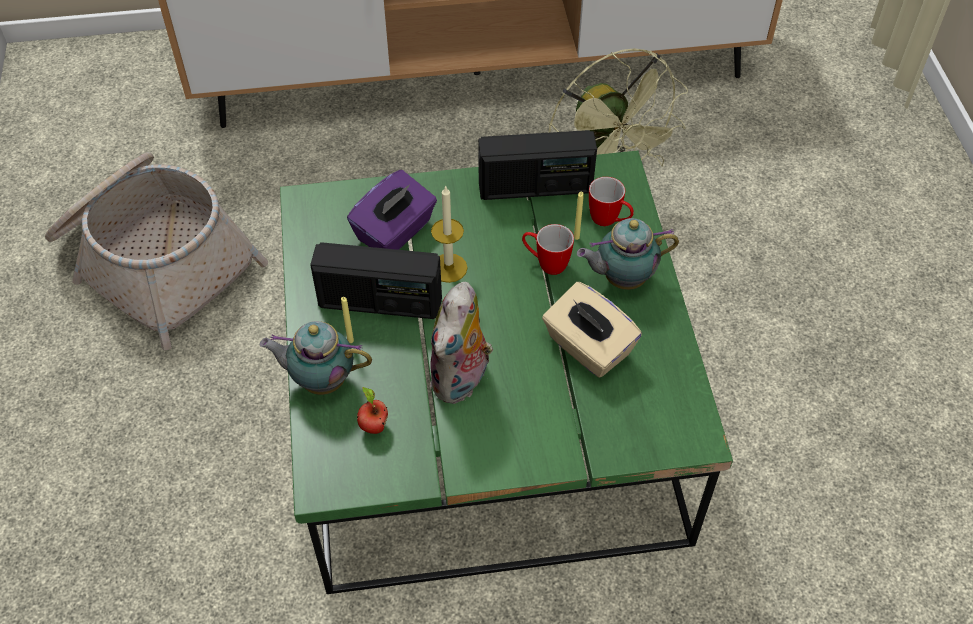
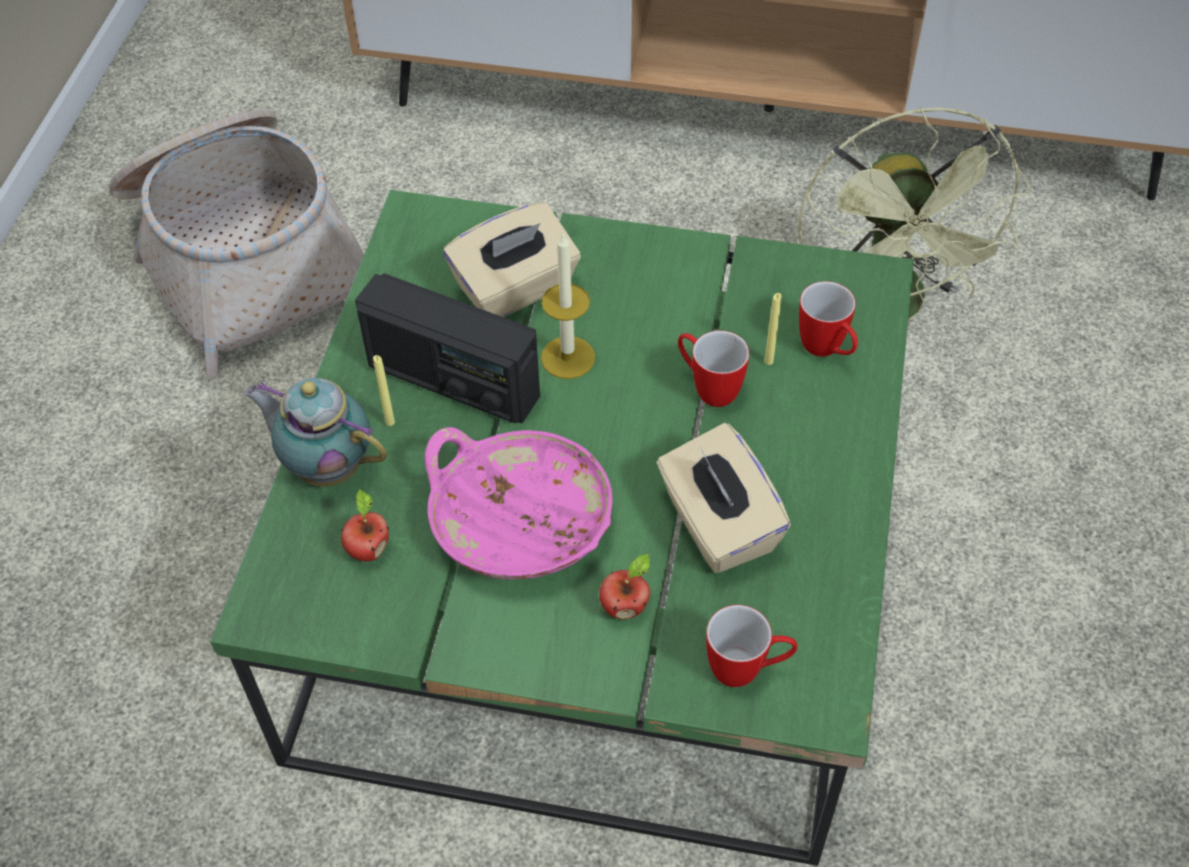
camera: 20 degrees right, 0 degrees up
purple tissue box [347,170,437,250] -> beige tissue box [443,202,581,317]
plush toy [430,282,493,404] -> pink bowl [425,427,612,579]
radio [478,130,597,200] -> none
teapot [577,218,679,290] -> none
none -> apple [599,554,650,620]
none -> mug [706,605,797,687]

